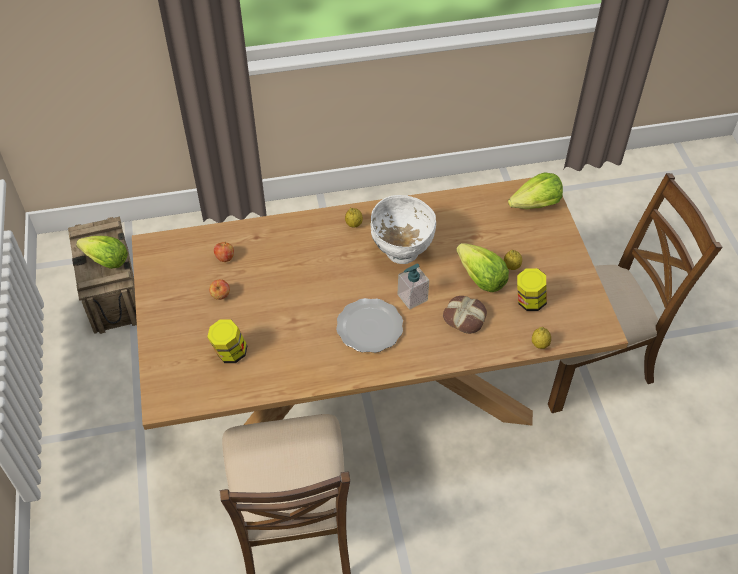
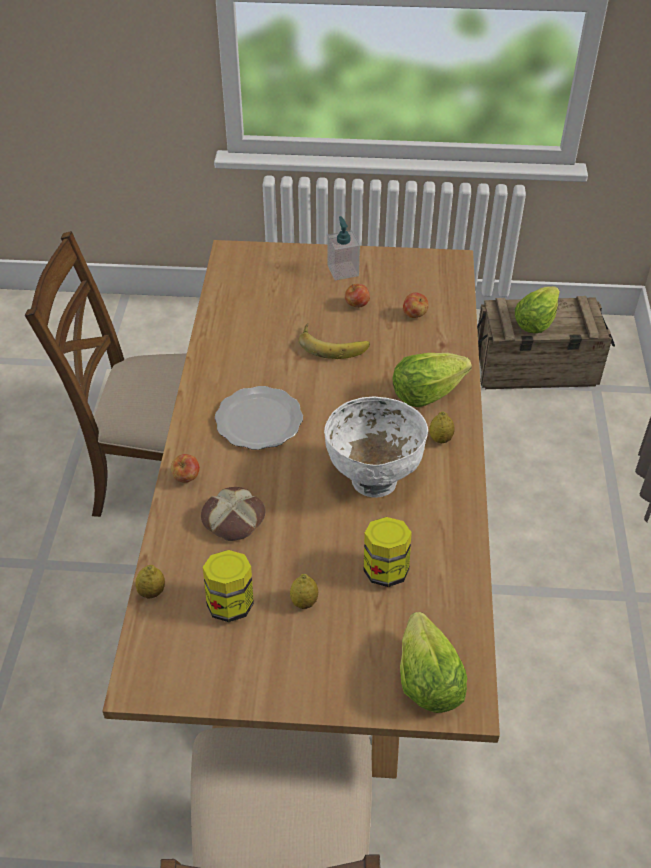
camera: 105 degrees right, 5 degrees down
jar [207,320,248,363] -> jar moved to [364,517,412,587]
soap dispenser [398,264,429,310] -> soap dispenser moved to [328,216,360,280]
lettuce [456,243,509,292] -> lettuce moved to [393,353,472,407]
none -> apple [171,454,200,483]
none -> banana [299,323,370,359]

